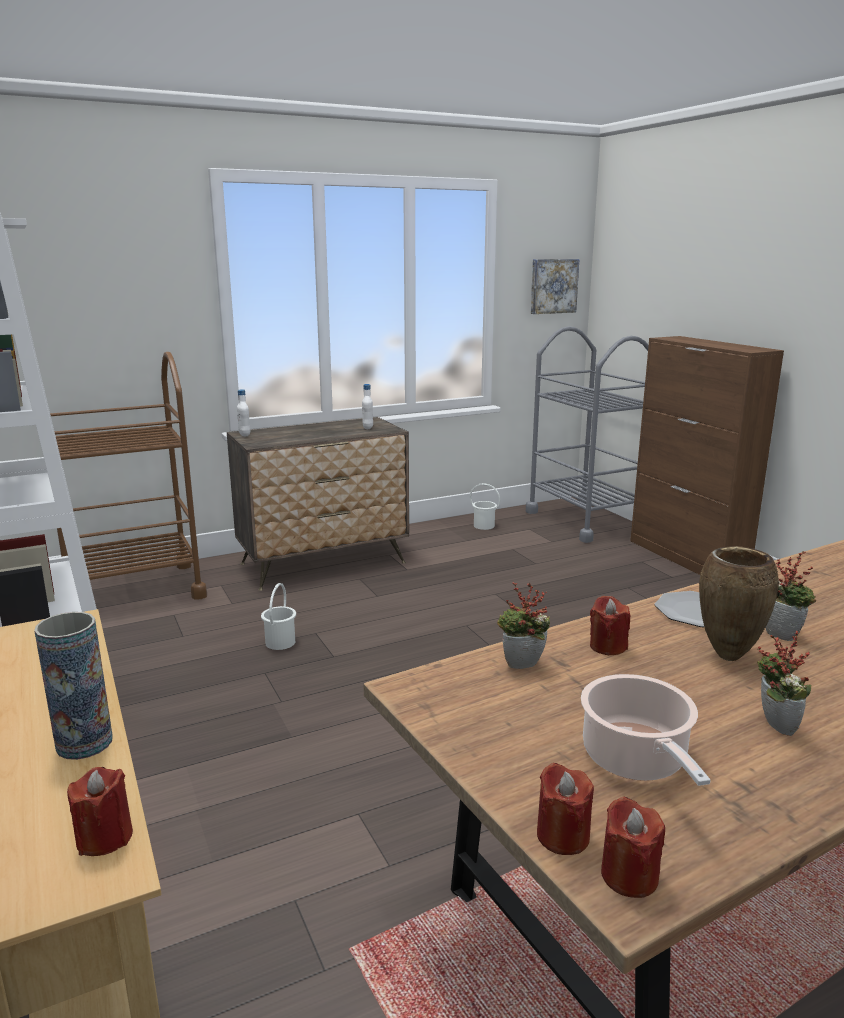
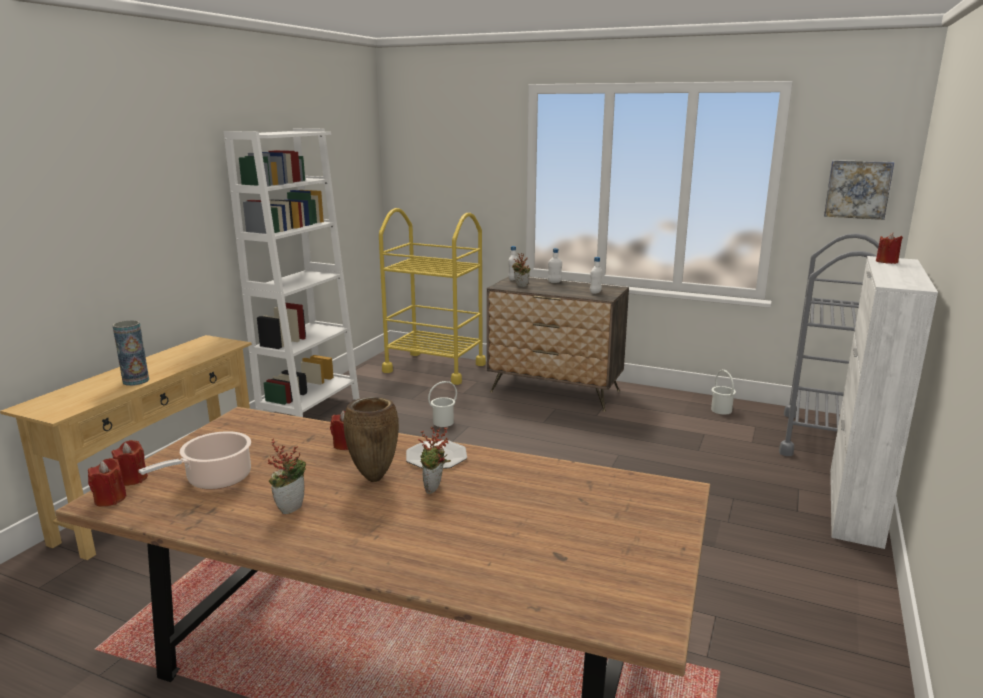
camera: 50 degrees right, 0 degrees up
brown cart [50,352,207,600] -> yellow cart [379,208,486,385]
red candle [67,767,133,856] -> red candle moved to [876,233,903,264]
potted plant [497,582,550,669] -> potted plant moved to [512,253,530,287]
brown cabinet [630,336,784,575] -> white cabinet [830,256,938,549]
none -> white bottle [548,248,562,283]

